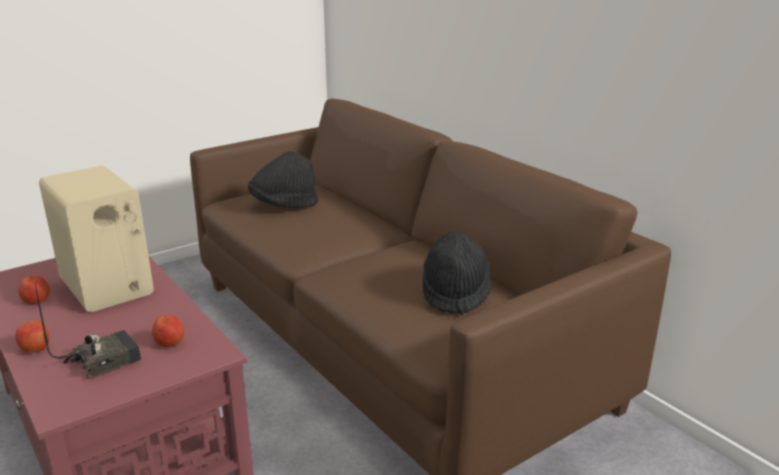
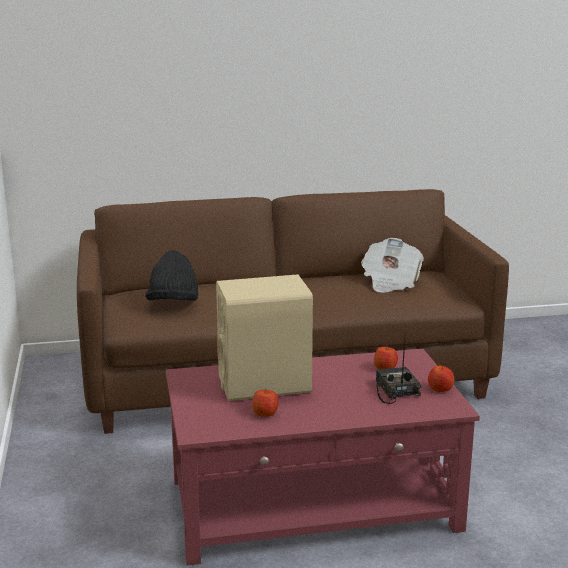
camera: 65 degrees left, 5 degrees down
apple [15,320,49,353] -> apple moved to [428,365,454,392]
black hat [423,231,491,315] -> newspaper [361,238,424,293]

